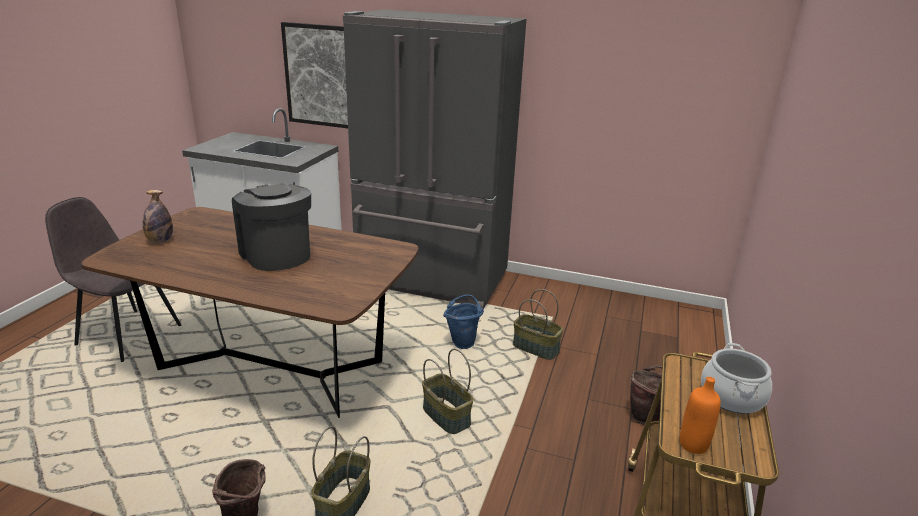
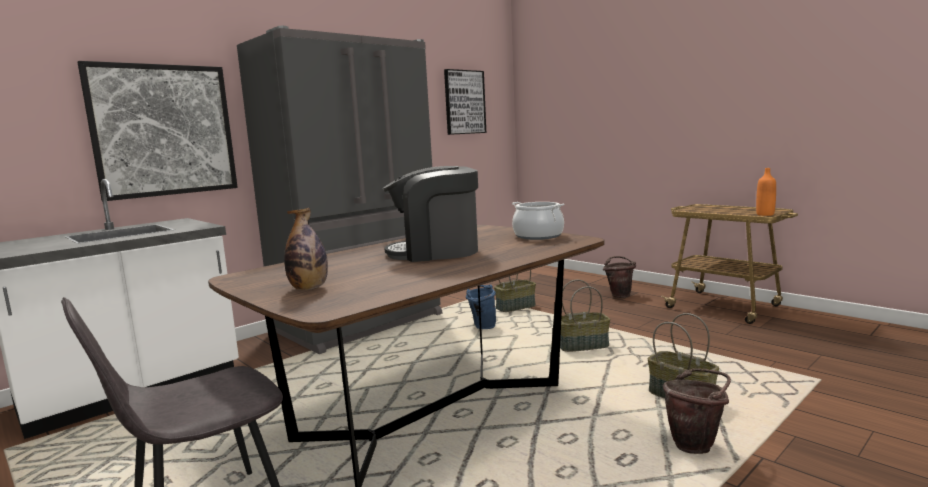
camera: 60 degrees left, 15 degrees down
cooking pot [701,343,772,414] -> cooking pot moved to [512,202,564,240]
none -> picture [444,69,486,135]

